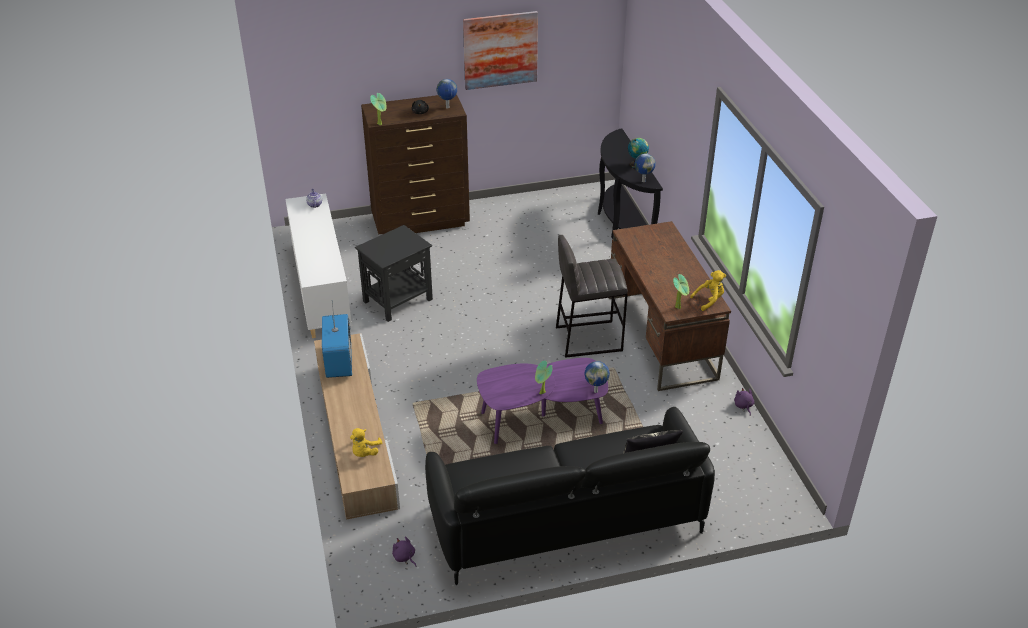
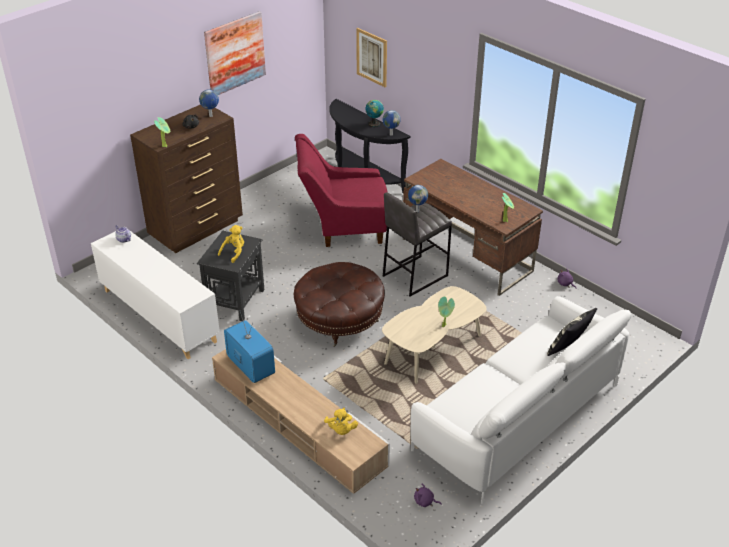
camera: 30 degrees left, 0 degrees up
black sofa [425,407,715,585] -> white sofa [411,296,631,504]
purple coffee table [477,358,608,444] -> beige coffee table [382,286,487,384]
globe [584,361,610,393] -> globe moved to [408,185,428,212]
yellow plush toy [690,270,726,311] -> yellow plush toy moved to [218,225,244,263]
none -> brown ottoman [293,262,385,347]
none -> red armchair [295,134,387,247]
none -> picture [356,28,387,87]

